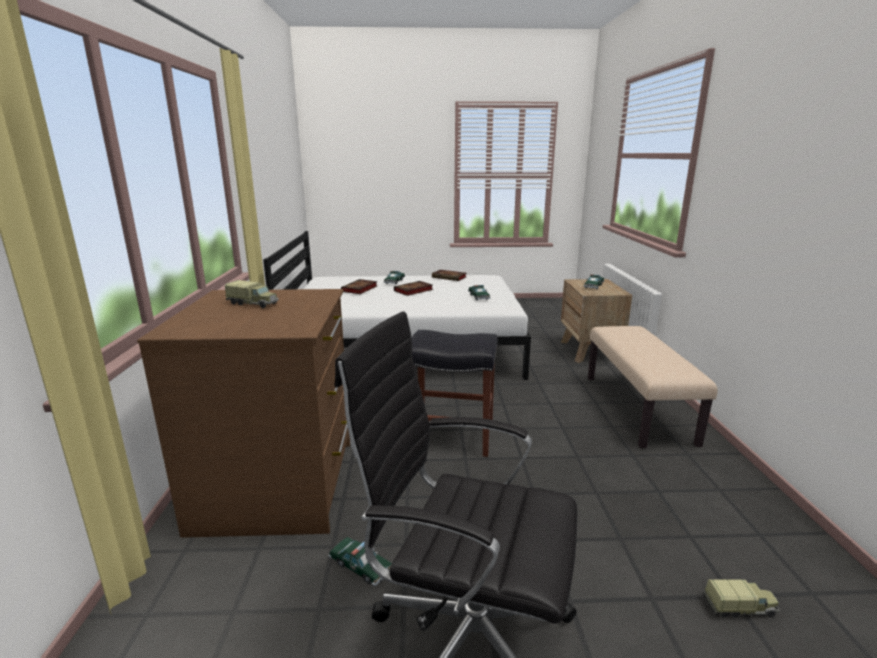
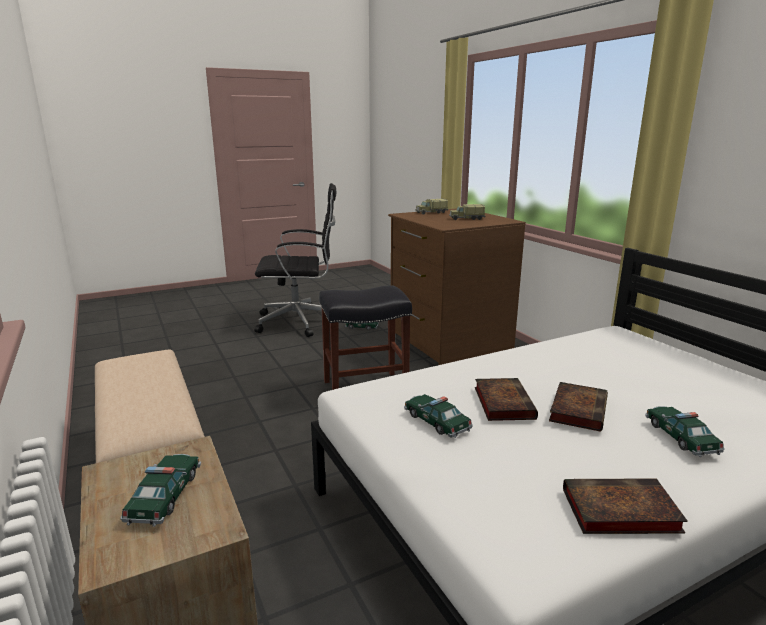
camera: 155 degrees right, 0 degrees up
book [341,279,377,294] -> book moved to [475,378,538,421]
toy truck [703,579,780,618] -> toy truck moved to [415,199,448,215]

